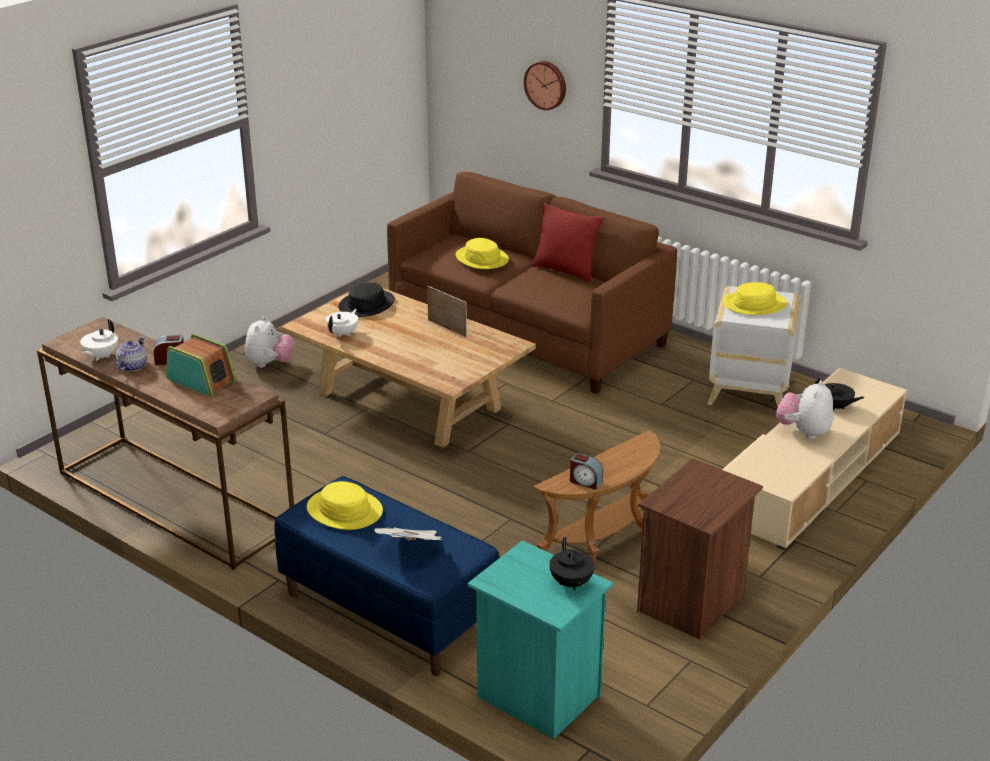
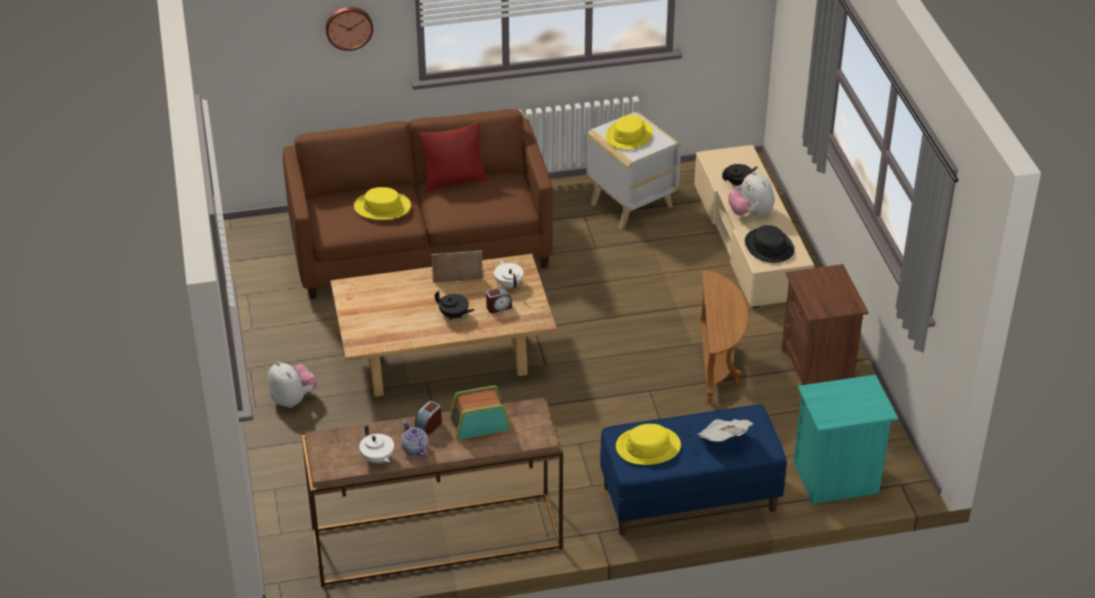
camera: 50 degrees left, 10 degrees up
white teapot [326,309,358,337] -> white teapot moved to [494,259,524,289]
black hat [338,283,395,317] -> black hat moved to [745,225,794,263]
black teapot [549,537,595,591] -> black teapot moved to [435,290,474,320]
alarm clock [570,453,603,490] -> alarm clock moved to [486,287,512,313]

